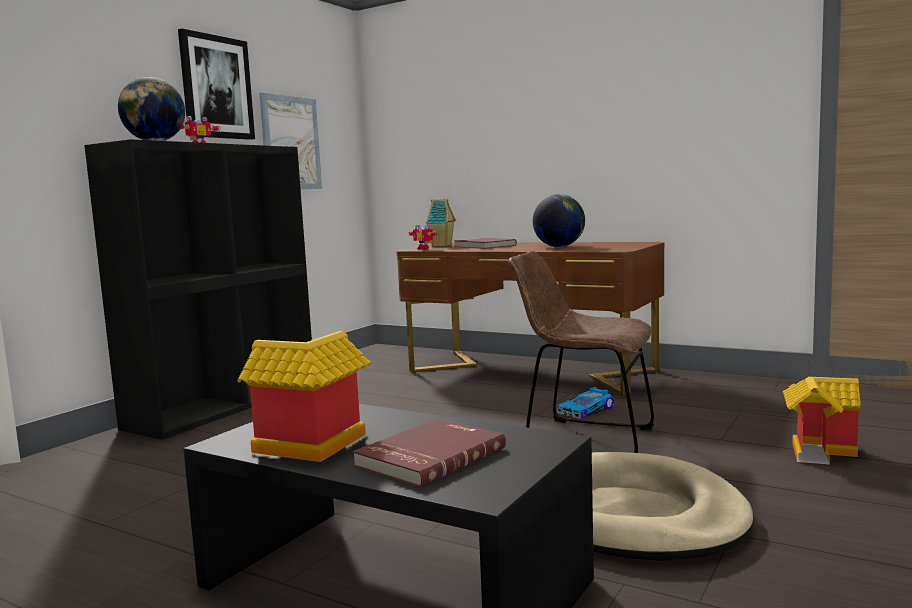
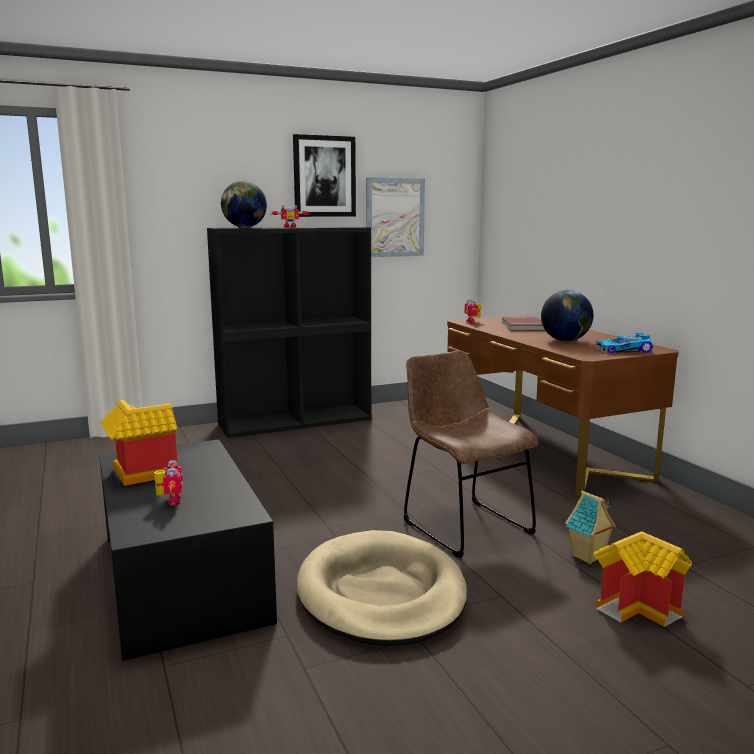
camera: 35 degrees right, 5 degrees up
red book [352,419,506,487] -> toy robot [154,460,183,505]
toy house [425,198,456,247] -> toy house moved to [565,491,616,564]
toy car [557,387,614,419] -> toy car moved to [595,333,653,353]

